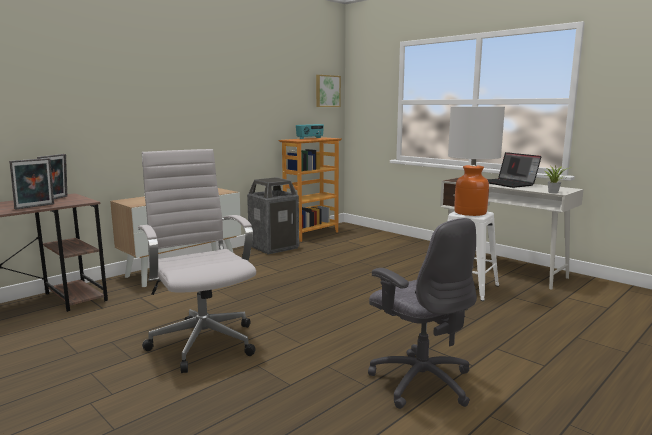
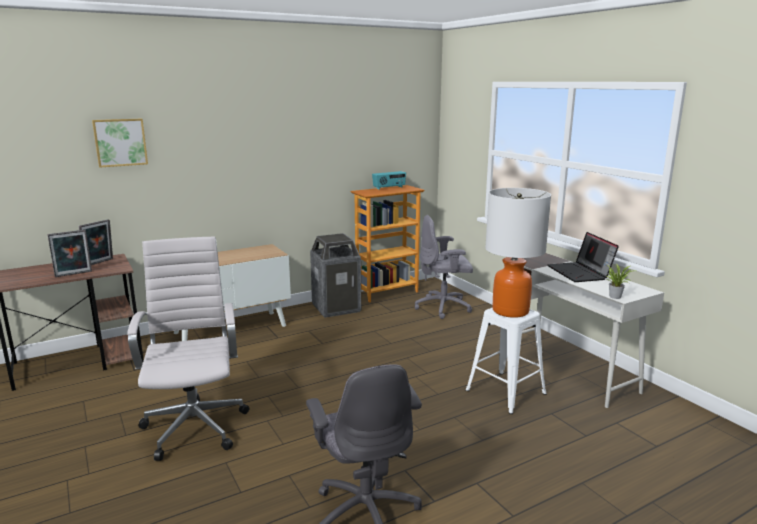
camera: 15 degrees right, 5 degrees up
picture [316,75,341,107] -> picture moved to [92,119,148,167]
none -> grey office chair [415,215,473,319]

